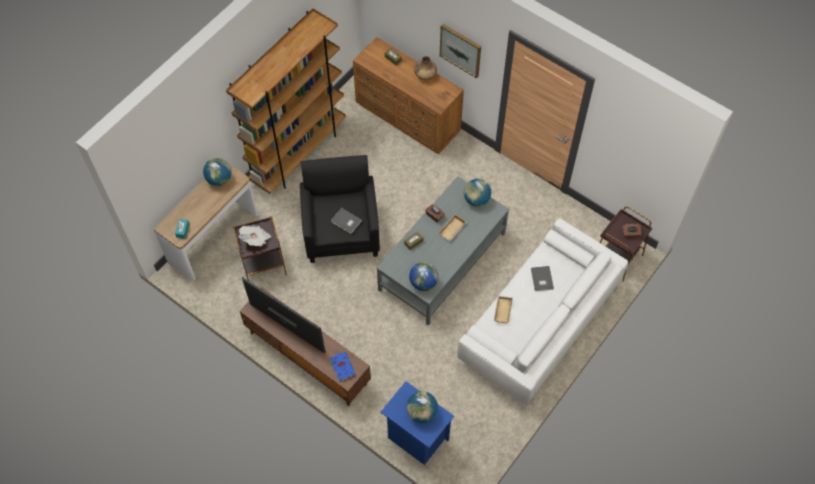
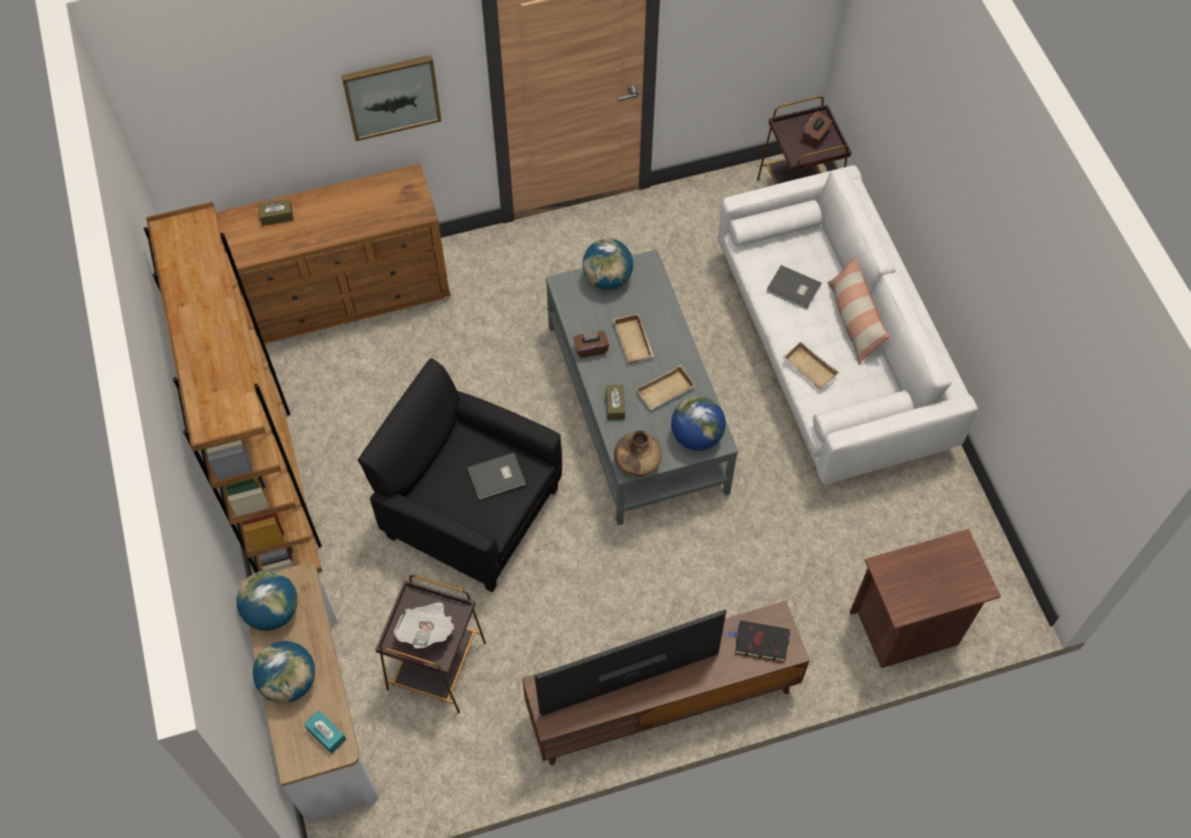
camera: 55 degrees left, 0 degrees up
blue book [330,352,356,382] -> black book [727,621,790,662]
blue nightstand [381,381,454,465] -> brown nightstand [850,529,1001,668]
globe [407,391,438,423] -> globe moved to [253,641,315,703]
brown vase [414,56,437,80] -> brown vase moved to [614,430,662,477]
none -> beige tray [636,365,695,410]
none -> pillow [827,257,890,365]

